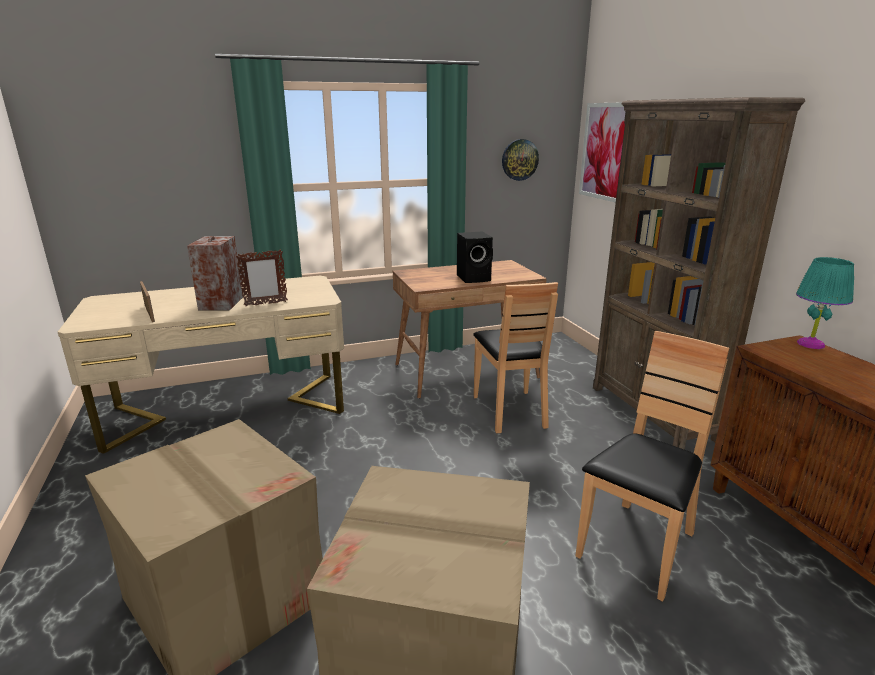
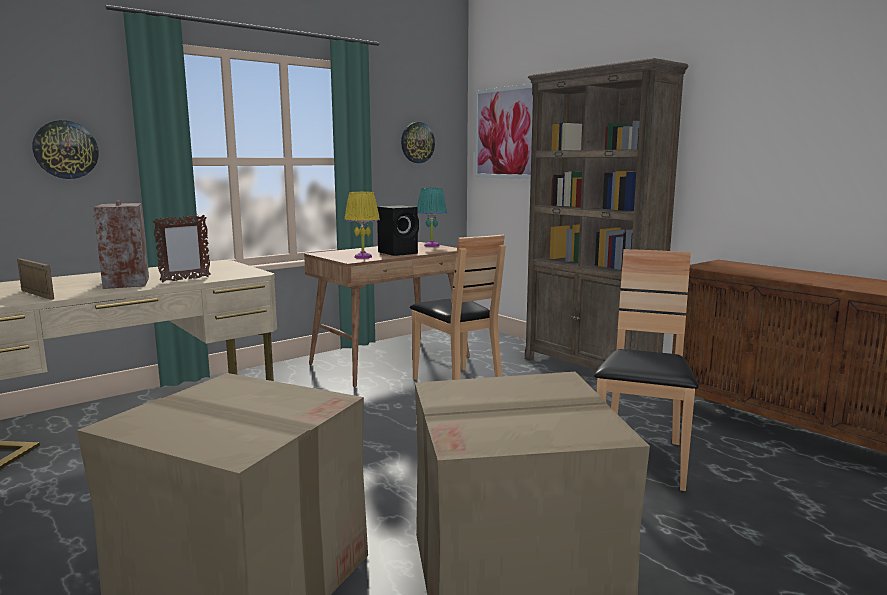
camera: 20 degrees left, 10 degrees down
turquoise table lamp [796,257,854,349] -> turquoise table lamp moved to [417,188,447,247]
none -> wall clock [32,120,99,179]
none -> yellow table lamp [344,192,380,259]

